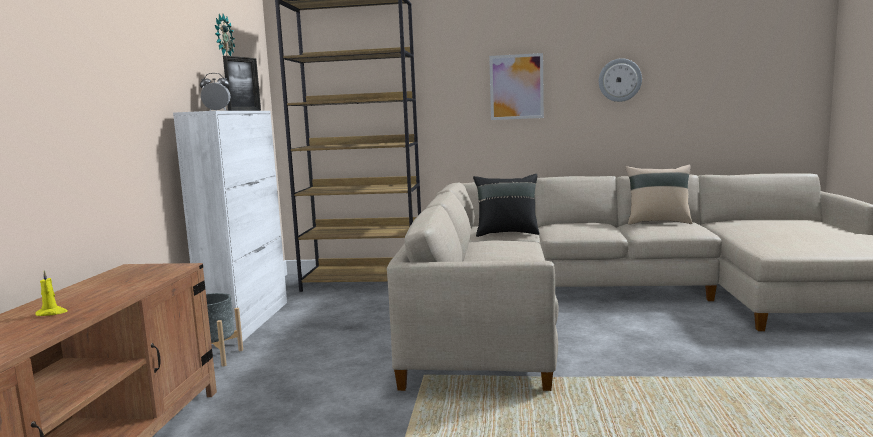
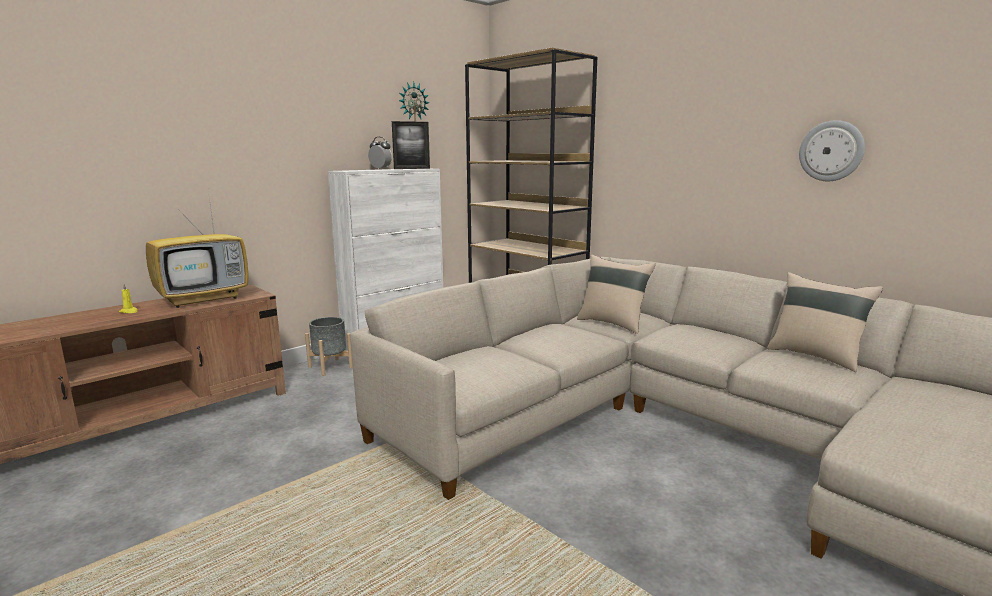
camera: 40 degrees right, 5 degrees up
black pillow [473,174,539,237] -> beige pillow [577,255,655,334]
picture [489,53,544,120] -> none
none -> television [146,191,248,308]

